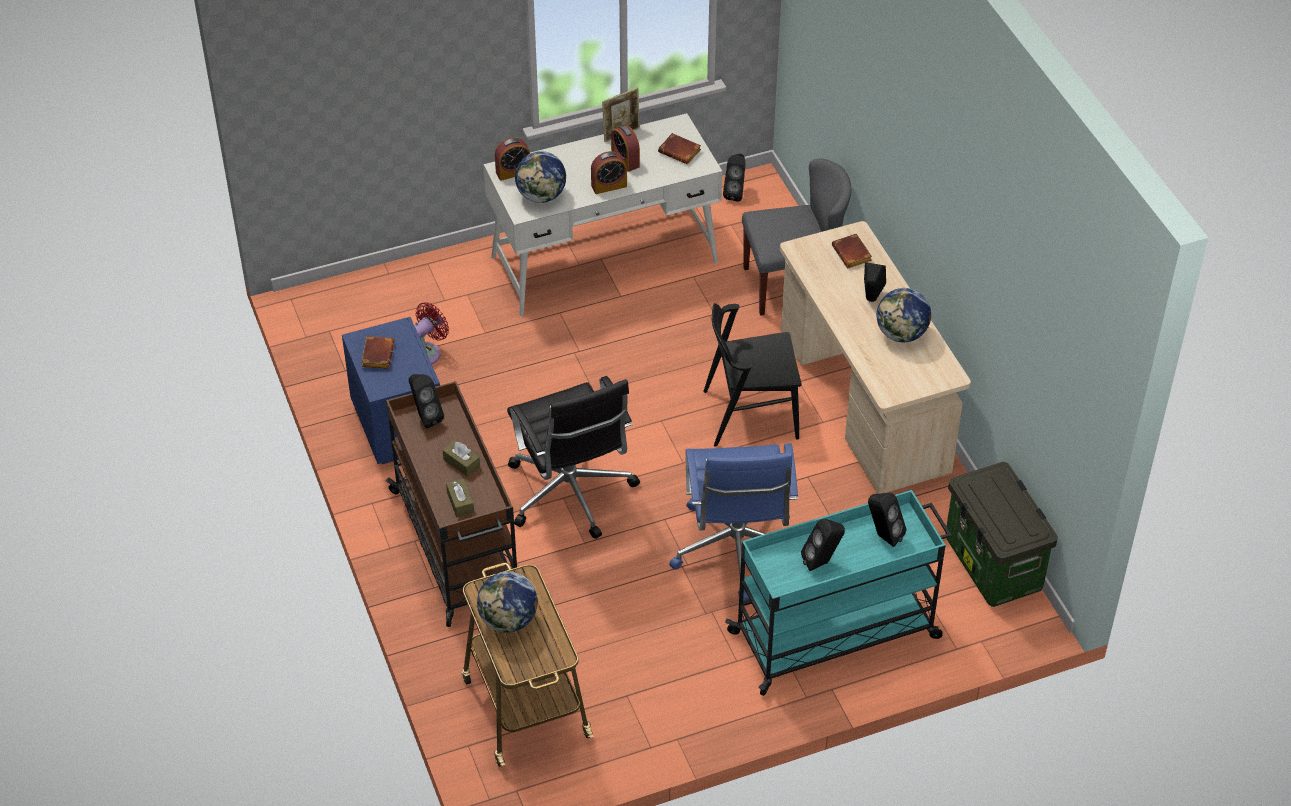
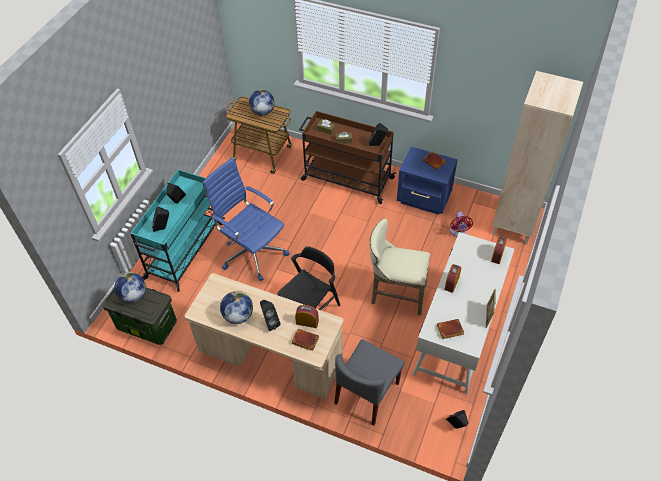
camera: 135 degrees right, 5 degrees up
black office chair [507,376,640,539] -> none
globe [515,151,566,203] -> globe moved to [114,272,146,303]
alarm clock [611,125,640,172] -> alarm clock moved to [295,305,319,328]
none -> beige stool [369,218,430,316]
none -> beige bookcase [492,71,583,244]

